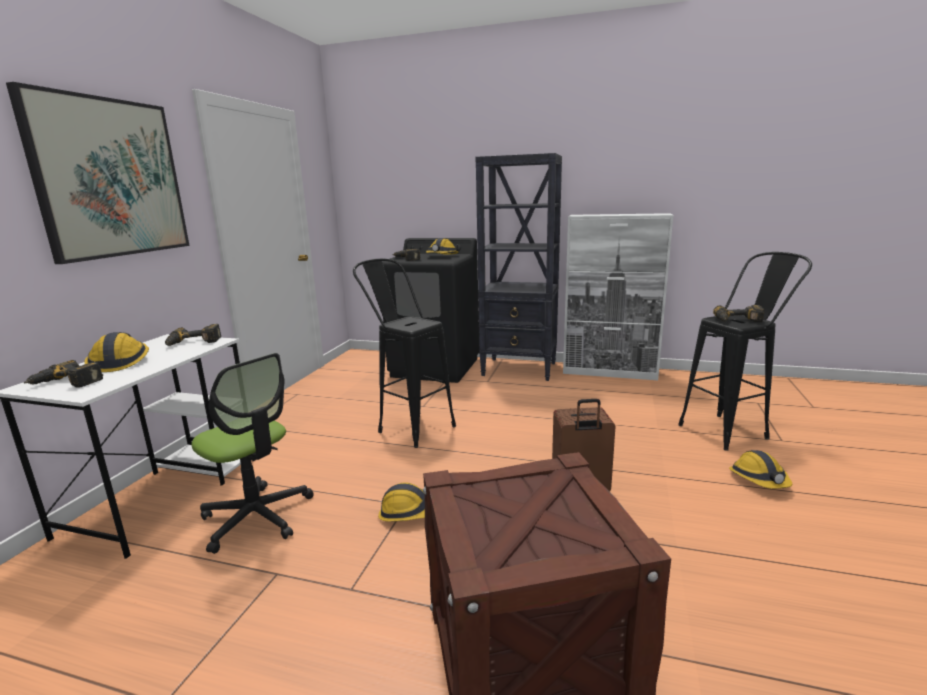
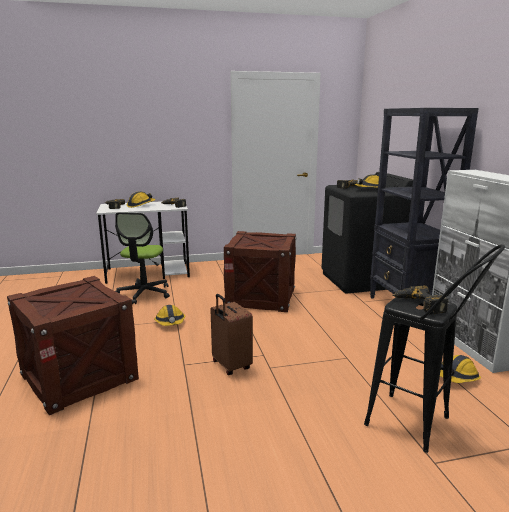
camera: 60 degrees right, 0 degrees up
picture [6,82,190,264] -> none
black stool [353,258,456,448] -> crate [224,231,297,312]
hard hat [729,450,792,489] -> hard hat moved to [440,355,481,383]

